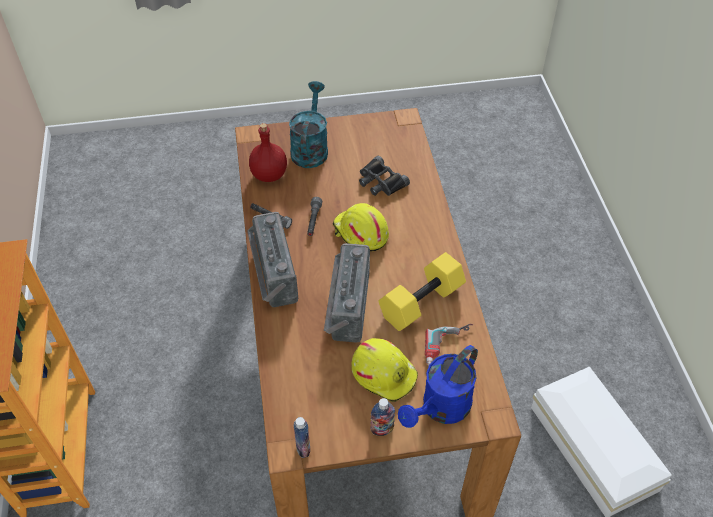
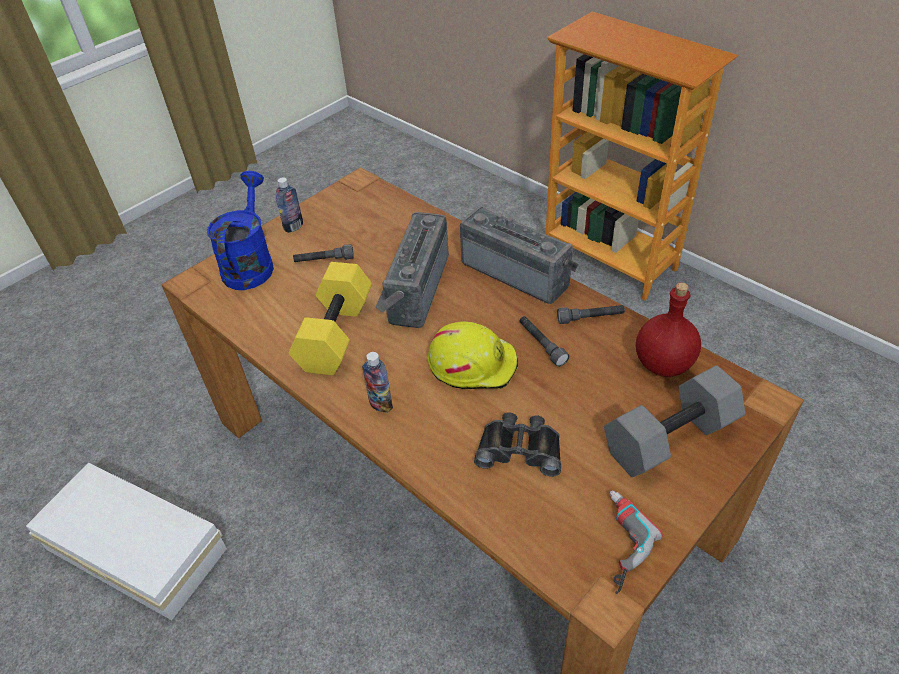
camera: 145 degrees right, 5 degrees down
turquoise watering can [289,81,328,168] -> grey dumbbell [604,365,745,477]
bottle [294,417,310,458] -> bottle moved to [362,352,393,413]
radio [324,243,370,343] -> radio turned 135 degrees counterclockwise [376,212,449,328]
yellow hard hat [351,338,418,402] -> grey flashlight [293,244,354,262]
power drill [425,324,473,366] -> power drill moved to [609,490,663,594]

